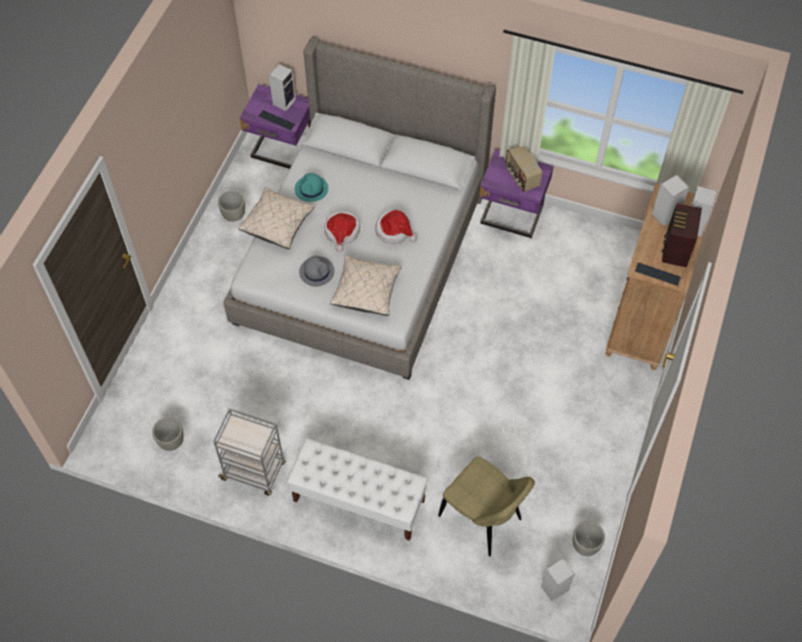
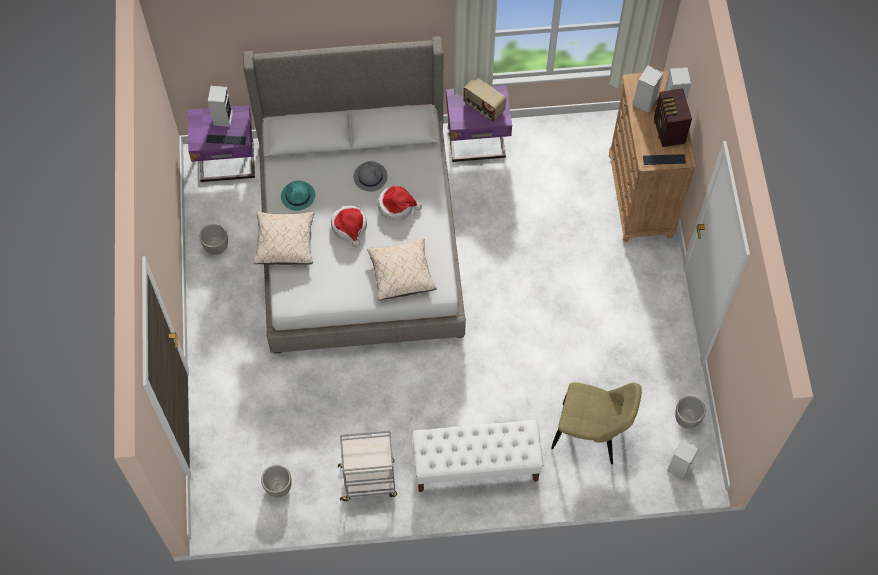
camera: 25 degrees left, 5 degrees up
grey hat [299,256,335,287] -> grey hat moved to [353,161,388,192]

